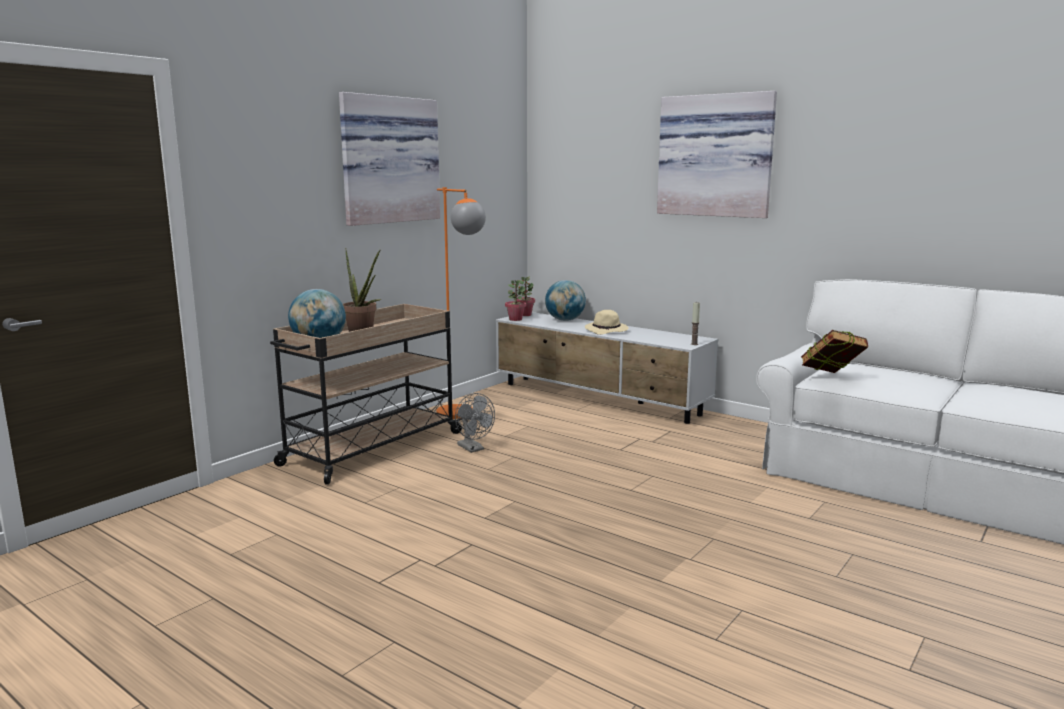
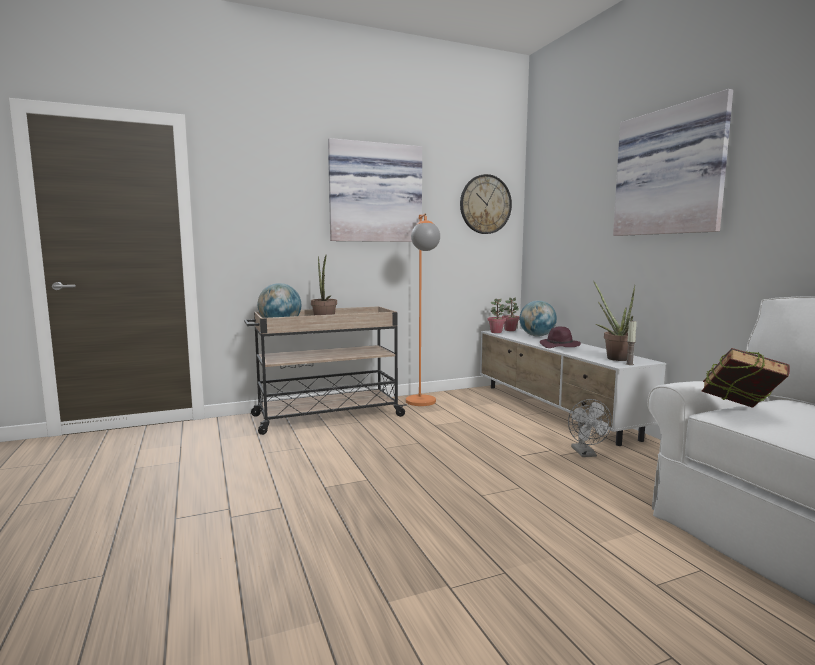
camera: 30 degrees right, 5 degrees down
grey fan [455,393,495,453] -> grey fan moved to [568,399,612,457]
beige hat [585,310,629,335] -> purple hat [540,327,581,348]
none -> wall clock [460,174,512,234]
none -> potted plant [593,281,636,361]

